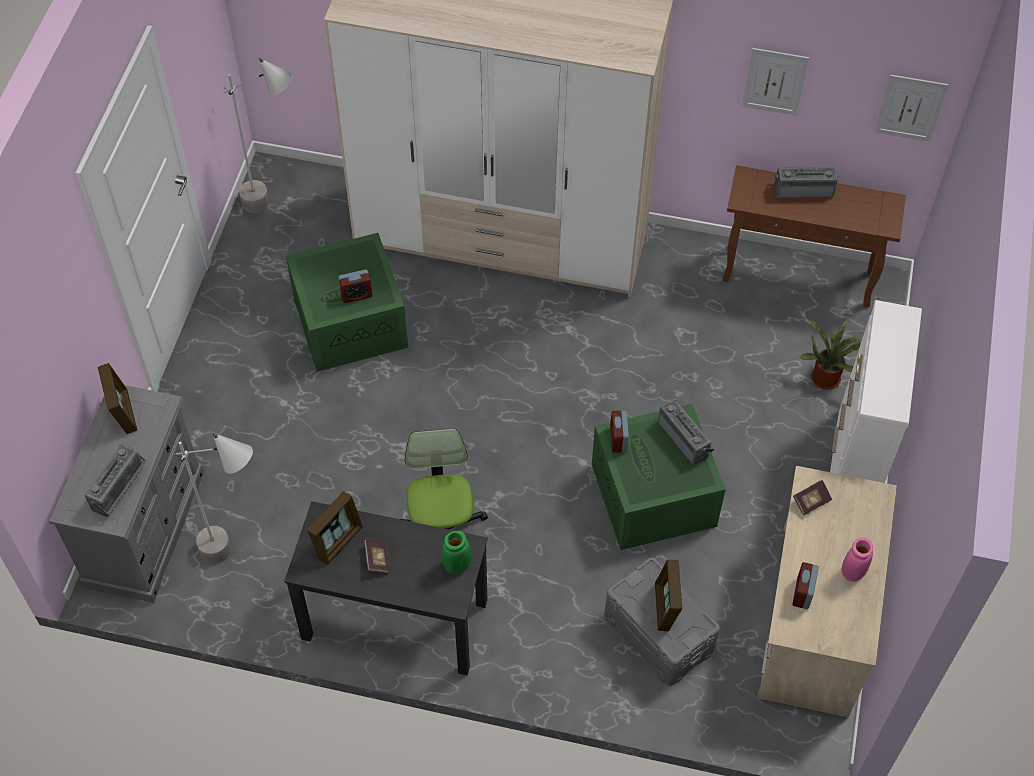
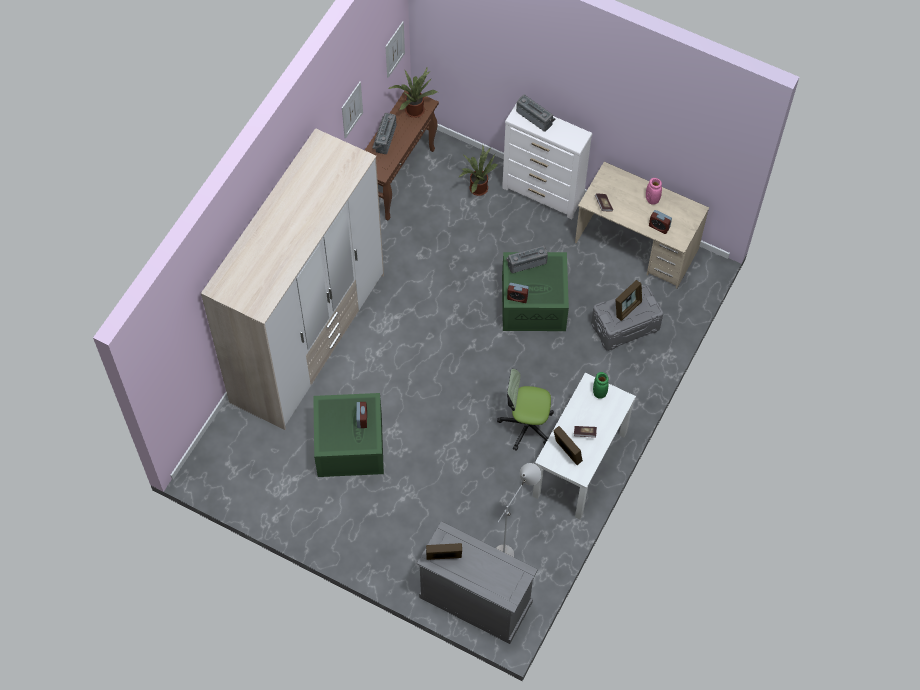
camera: 75 degrees left, 5 degrees up
radio [85,444,147,517] -> radio moved to [516,94,555,132]
grey floor lamp [223,58,293,213] -> none
black desk [284,501,488,676] -> white desk [533,373,636,520]
picture frame [655,560,682,631] -> picture frame turned 60 degrees counterclockwise [615,280,642,321]
none -> potted plant [388,66,437,118]

